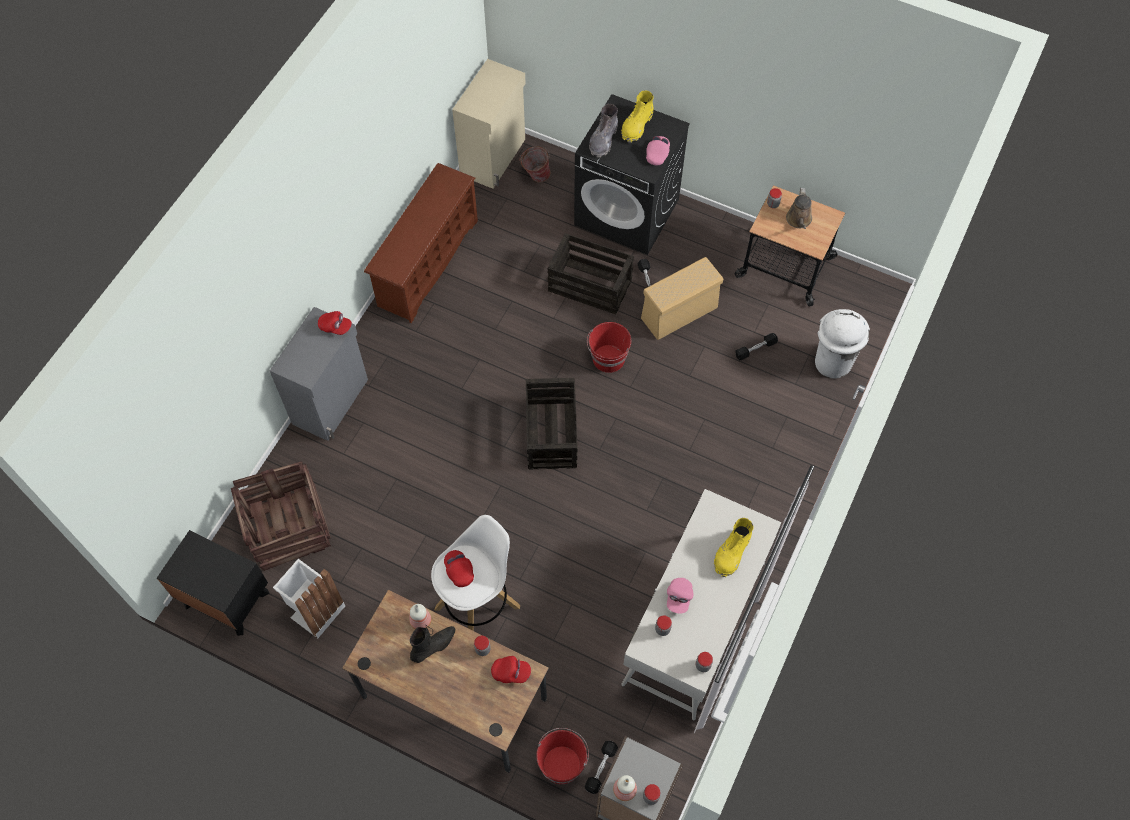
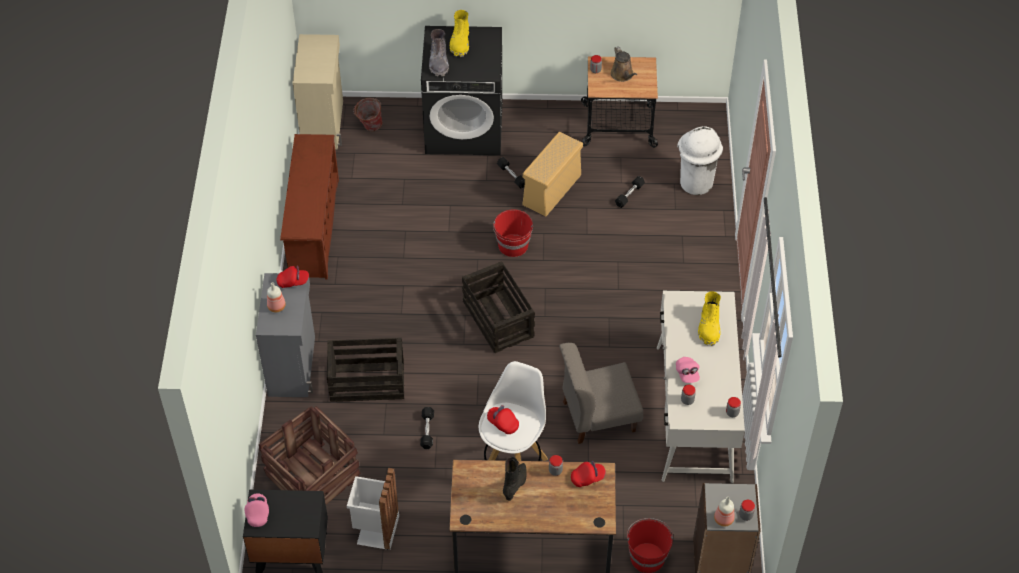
camera: 25 degrees left, 10 degrees down
bottle [409,604,432,629] -> bottle moved to [267,282,286,312]
crate [548,233,634,315] -> crate moved to [327,338,404,402]
black dumbbell [585,741,618,794] -> black dumbbell moved to [420,407,434,449]
pink cap [646,136,670,165] -> pink cap moved to [245,493,269,527]
none -> grey chair [559,343,643,444]

